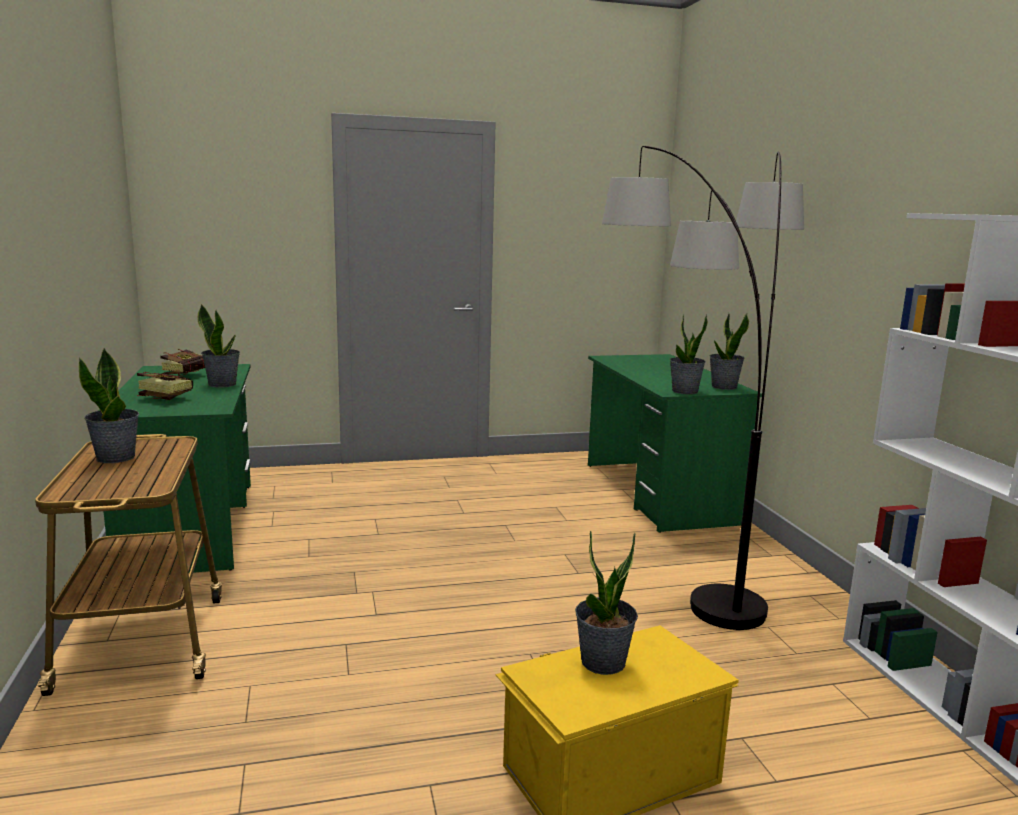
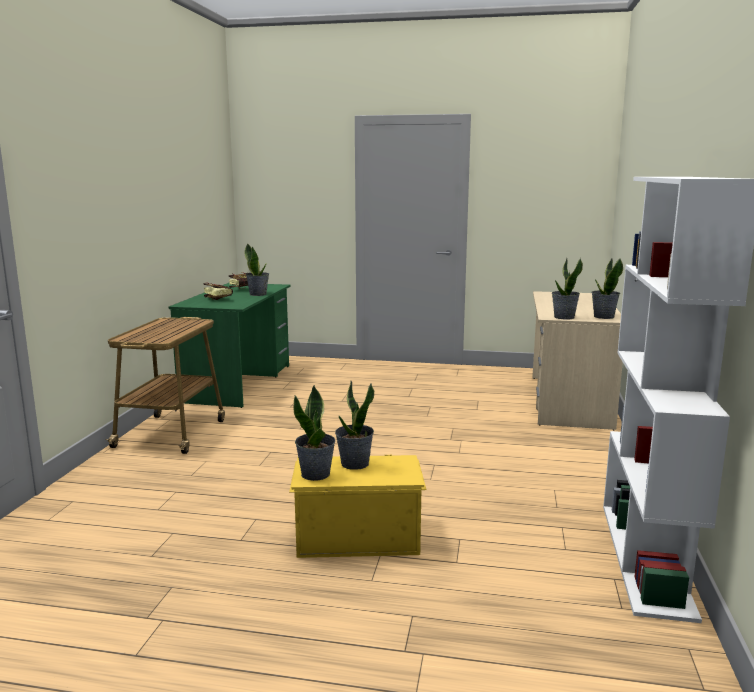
camera: 25 degrees right, 0 degrees up
potted plant [79,348,139,463] -> potted plant moved to [294,385,335,481]
green desk [588,354,762,533] -> beige desk [532,291,623,430]
floor lamp [602,146,804,630] -> none

